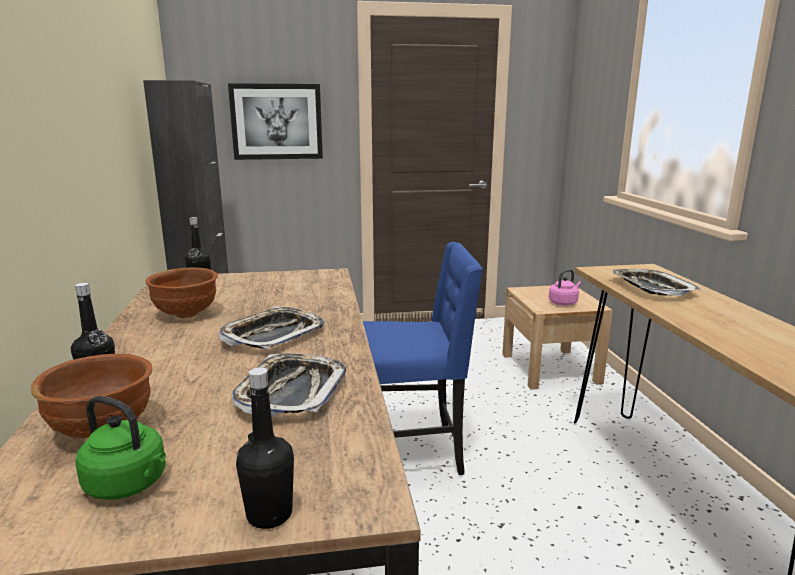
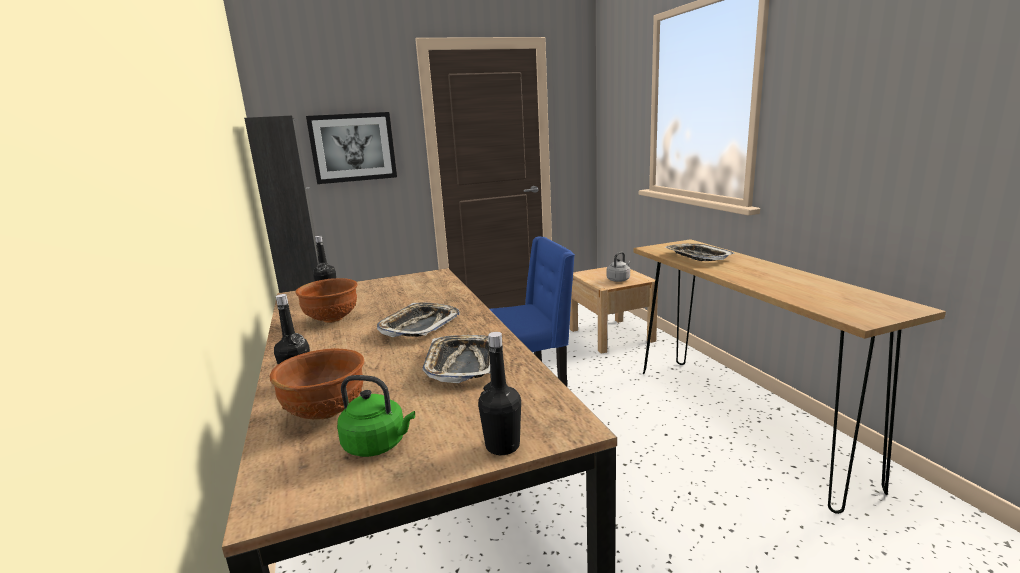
camera: 10 degrees left, 0 degrees up
pink kettle [549,269,581,306] -> grey kettle [606,252,630,282]

